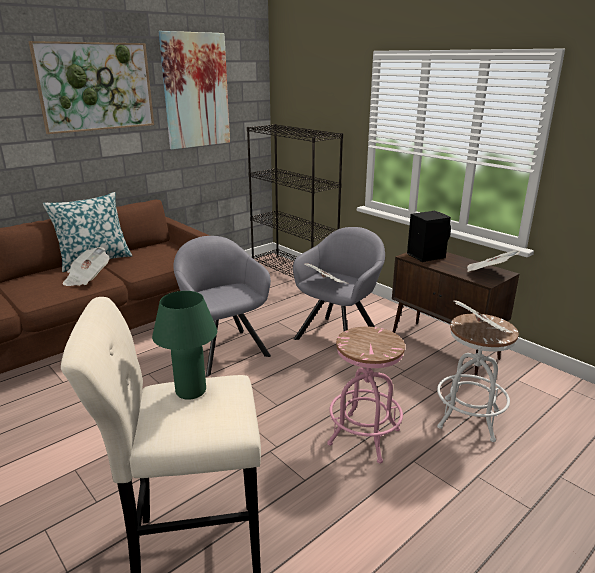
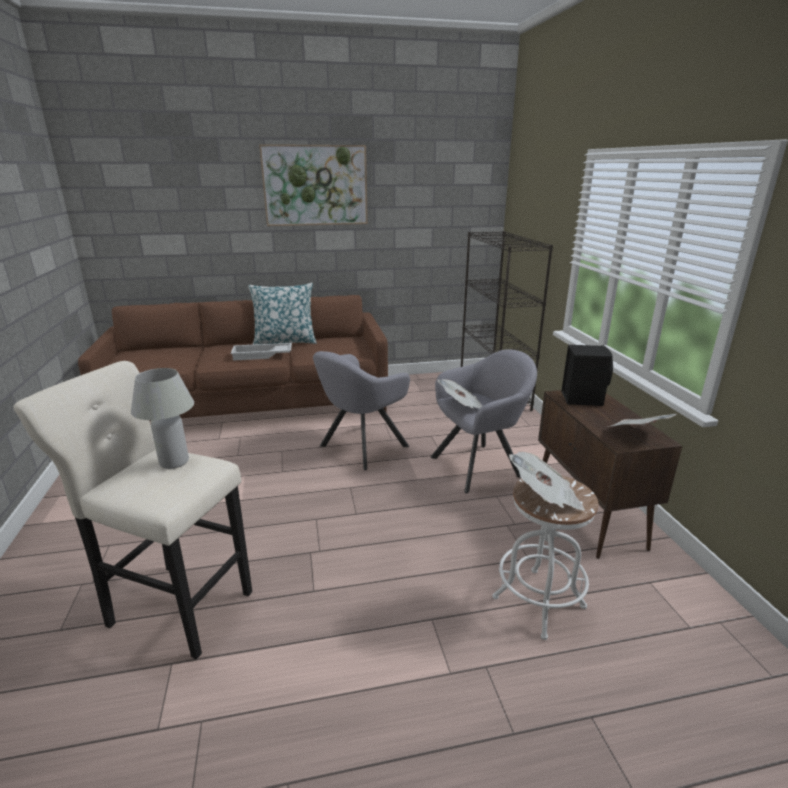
camera: 30 degrees right, 0 degrees up
newspaper [62,247,109,286] -> white tray [231,343,292,361]
green table lamp [152,291,217,400] -> white table lamp [131,368,194,469]
picture [159,31,230,150] -> none
grey armchair [173,236,271,377] -> grey armchair turned 135 degrees counterclockwise [313,351,410,470]
pink stool [327,327,405,463] -> none

